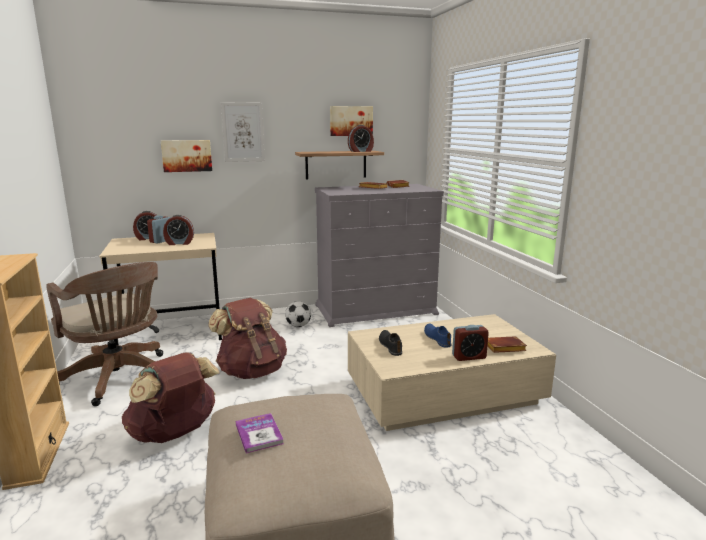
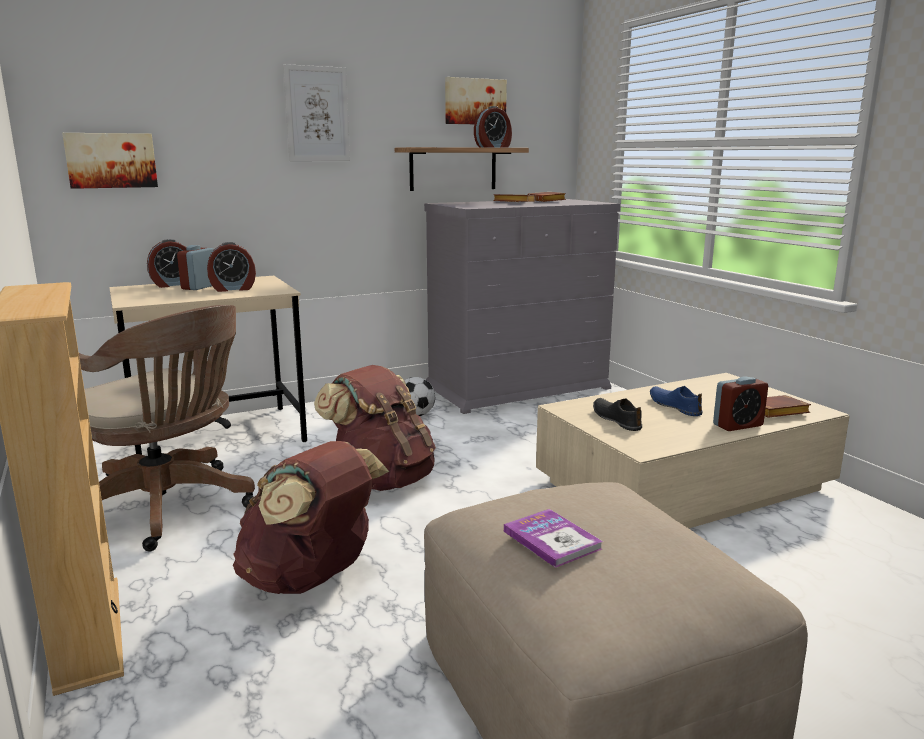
camera: 10 degrees left, 0 degrees up
picture [161,140,212,172] -> picture moved to [62,133,158,189]

